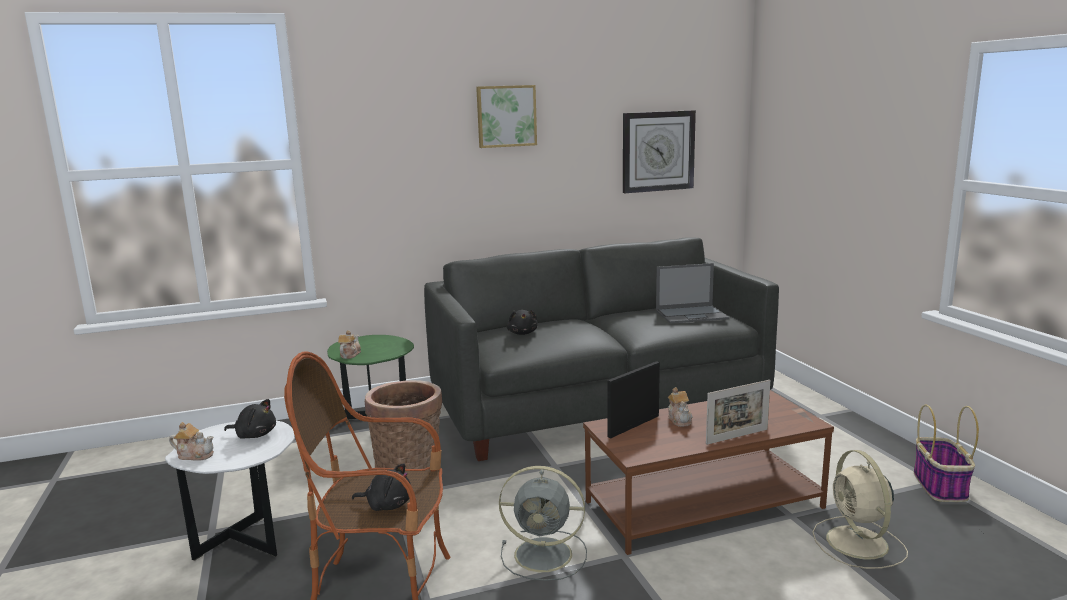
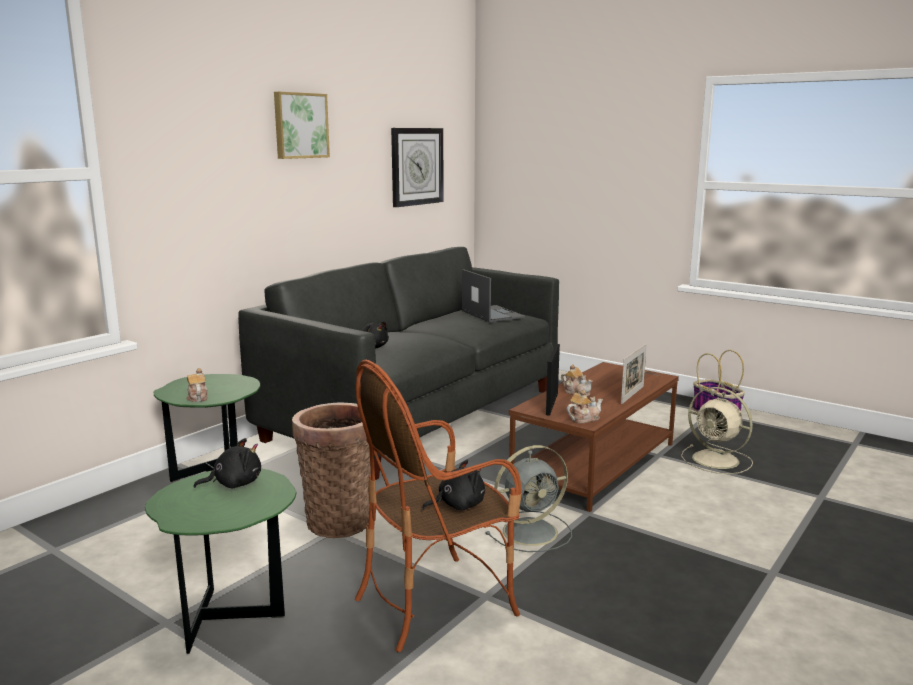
camera: 35 degrees left, 0 degrees up
white side table [165,421,295,561] -> green side table [145,468,297,654]
teapot [169,422,214,461] -> teapot moved to [566,390,603,423]
laptop [656,263,729,324] -> laptop turned 75 degrees counterclockwise [462,269,525,322]

